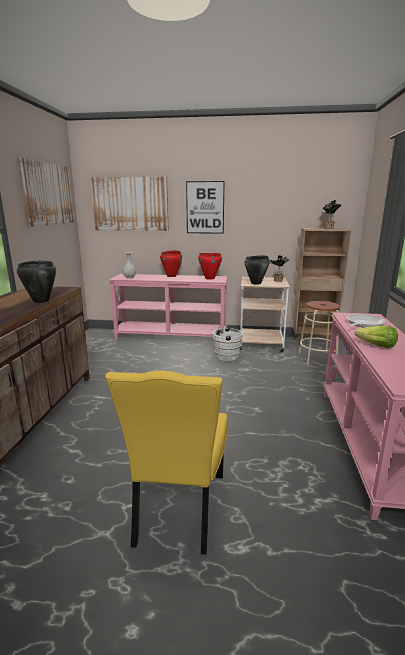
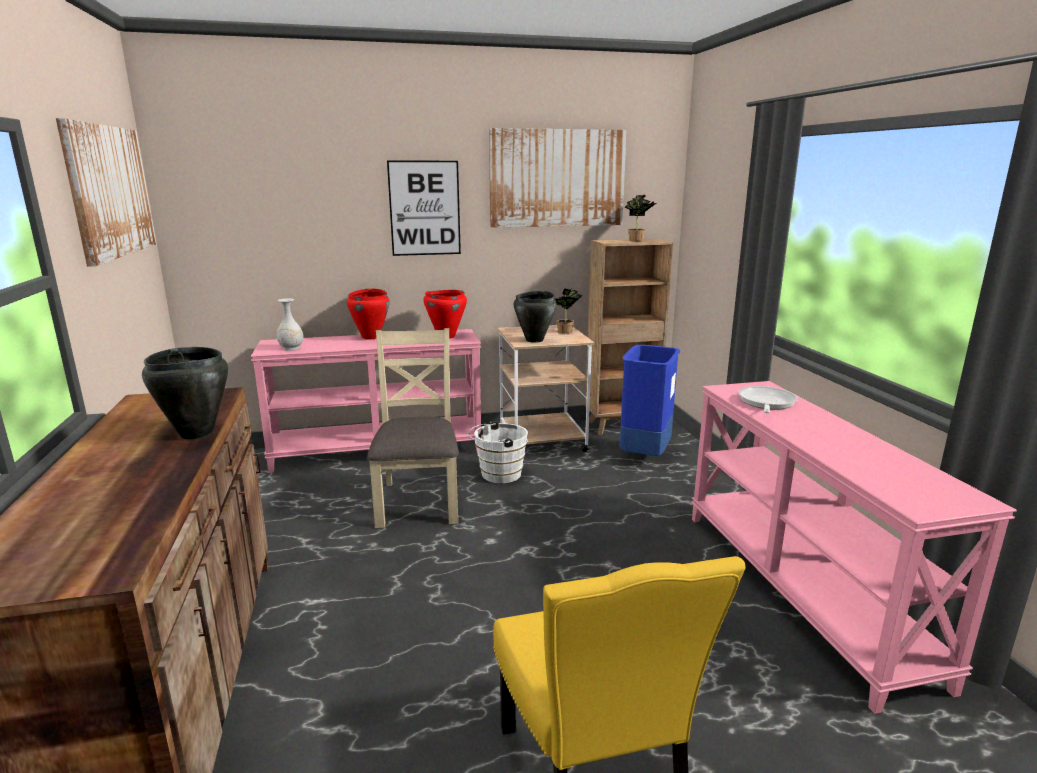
camera: 20 degrees left, 0 degrees up
picture [91,177,169,231] -> picture moved to [489,128,627,228]
beige stool [299,301,340,365] -> blue trash can [620,345,680,456]
lettuce [355,326,398,348] -> none
none -> beige chair [367,328,459,528]

